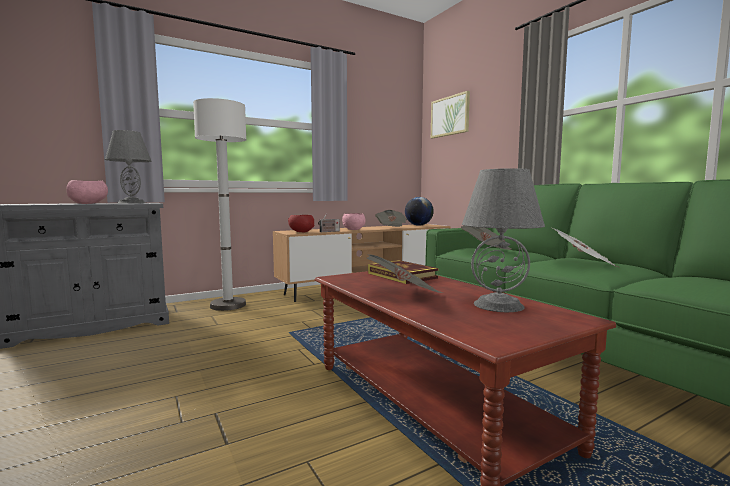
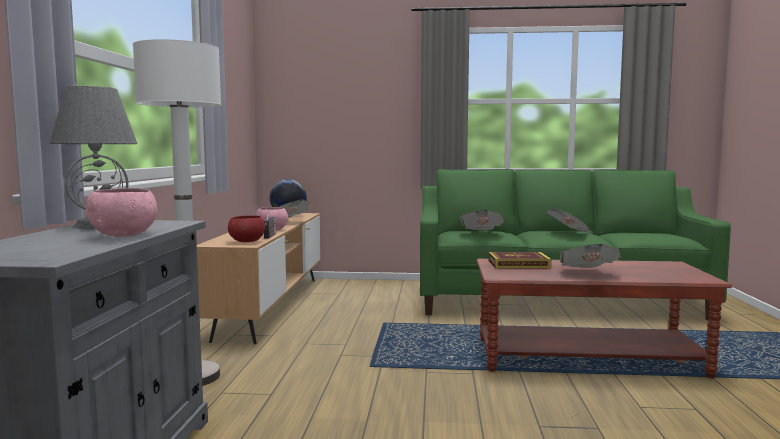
camera: 55 degrees left, 0 degrees up
picture [431,91,470,138] -> none
grey table lamp [462,168,545,312] -> none

